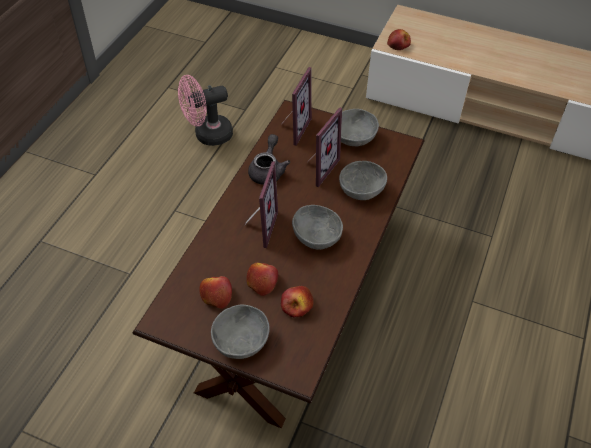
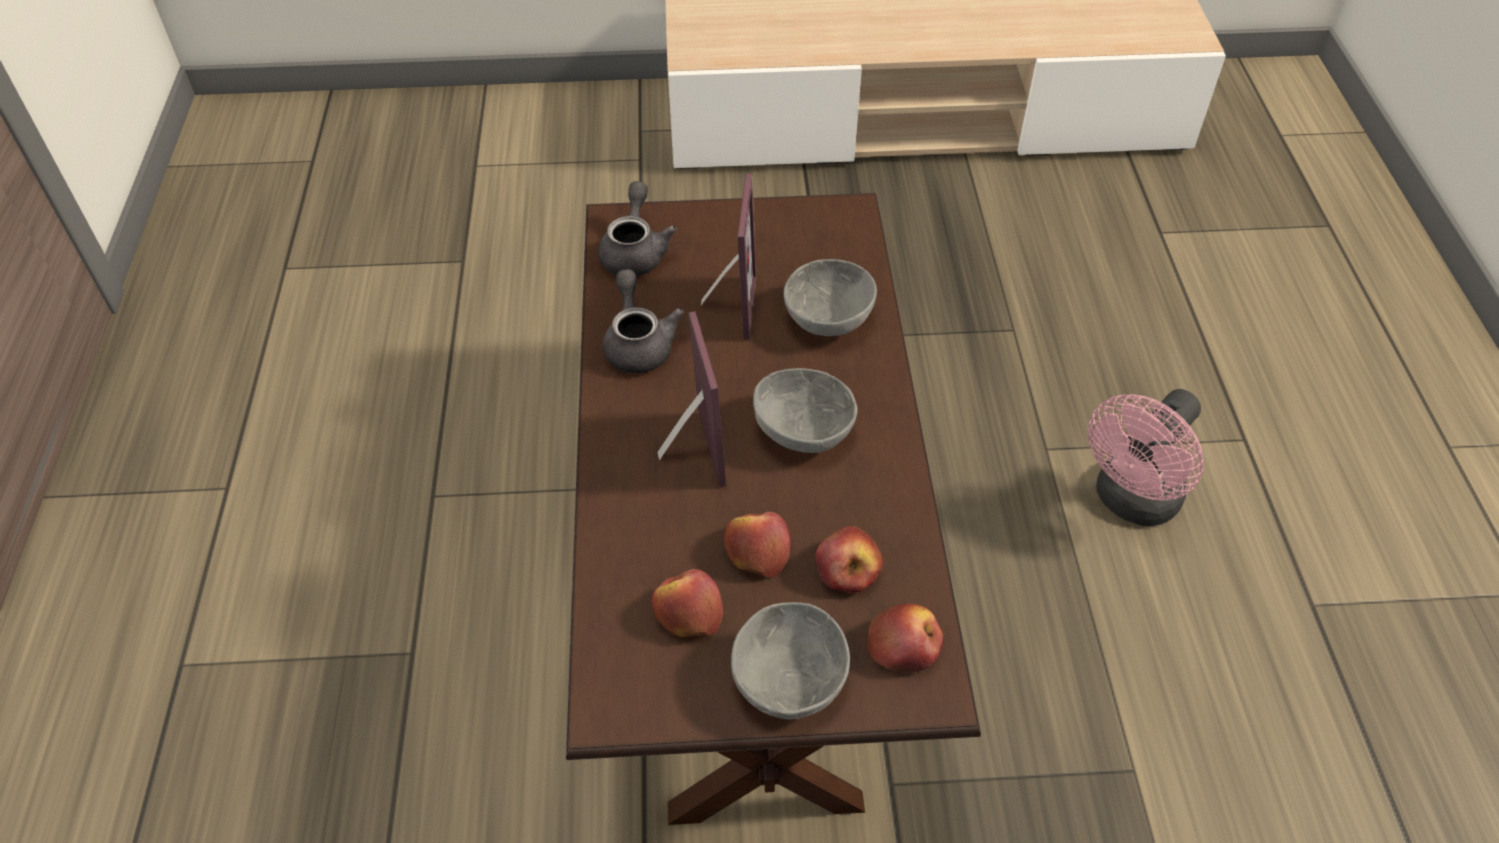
camera: 25 degrees left, 0 degrees up
pink fan [178,75,233,146] -> pink fan moved to [1088,389,1204,526]
picture frame [281,67,312,146] -> grey teapot [598,181,677,276]
grey bowl [341,109,379,146] -> none
apple [387,29,411,50] -> apple moved to [867,604,944,673]

